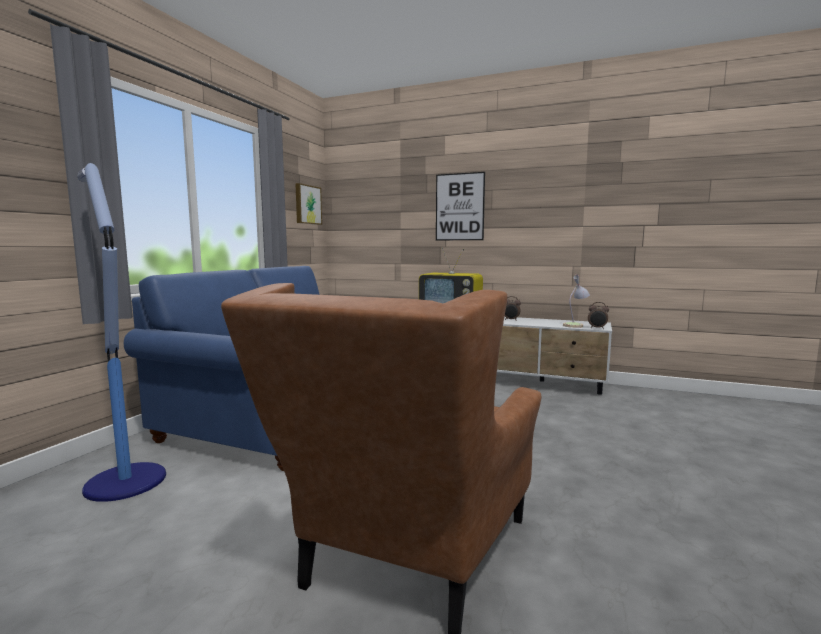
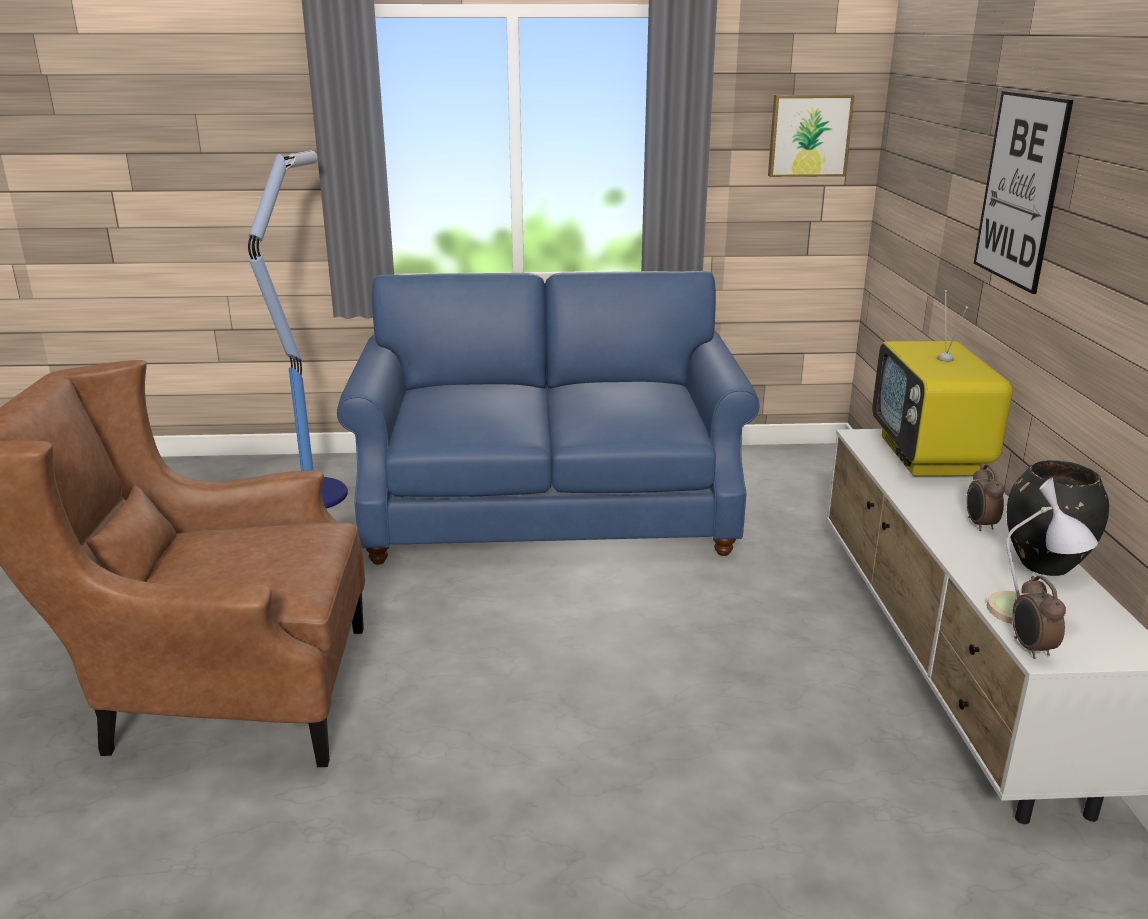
camera: 65 degrees right, 15 degrees up
none -> black vase [1007,460,1109,576]

